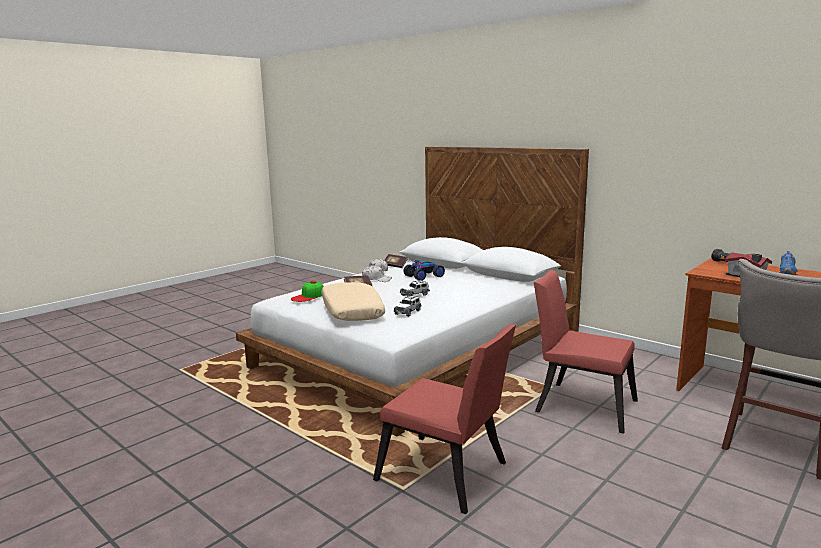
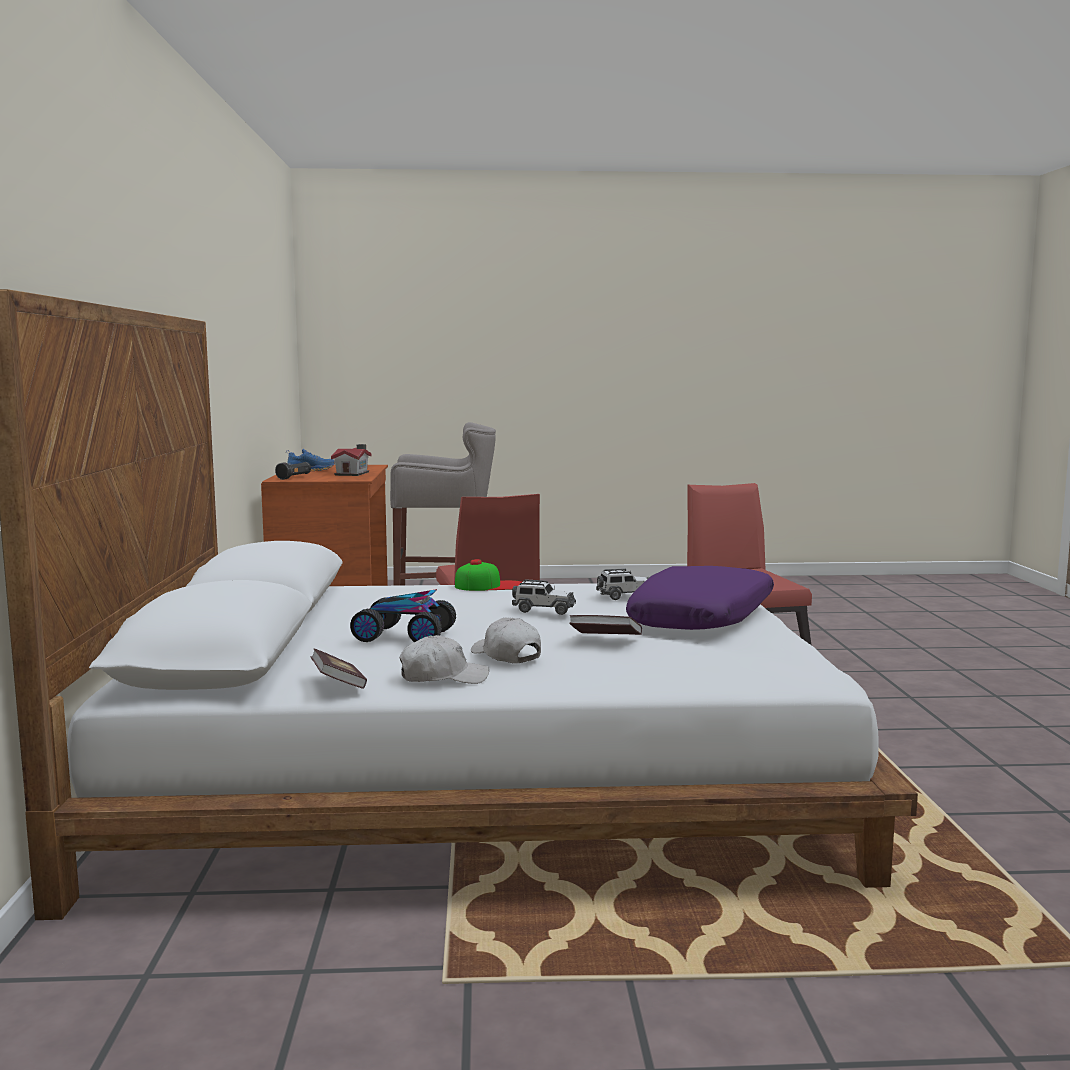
camera: 135 degrees left, 5 degrees down
cap [291,280,324,302] -> cap moved to [455,559,522,591]
beige pillow [321,282,385,321] -> purple pillow [626,566,774,630]

